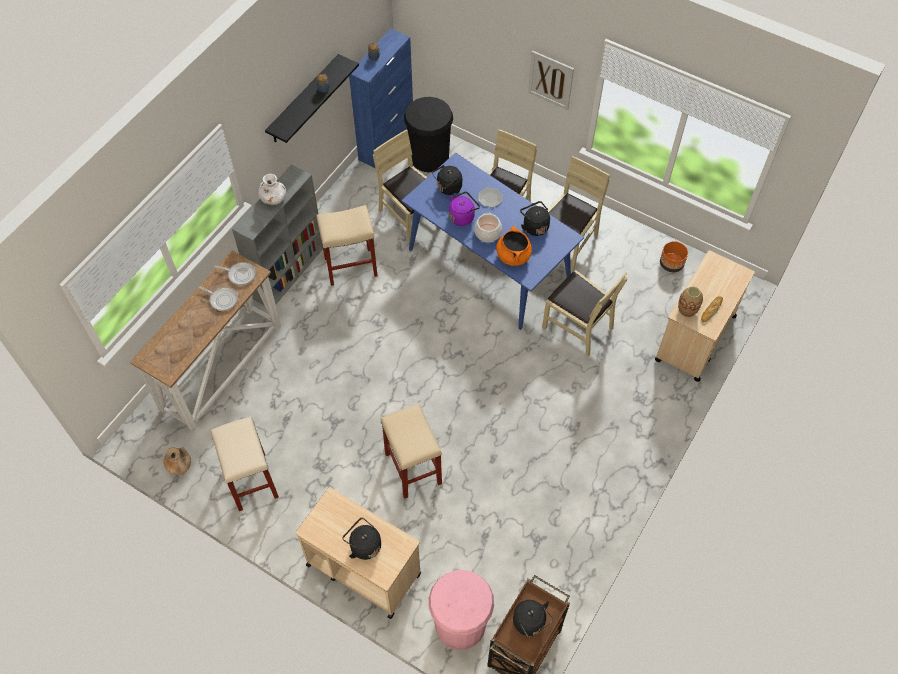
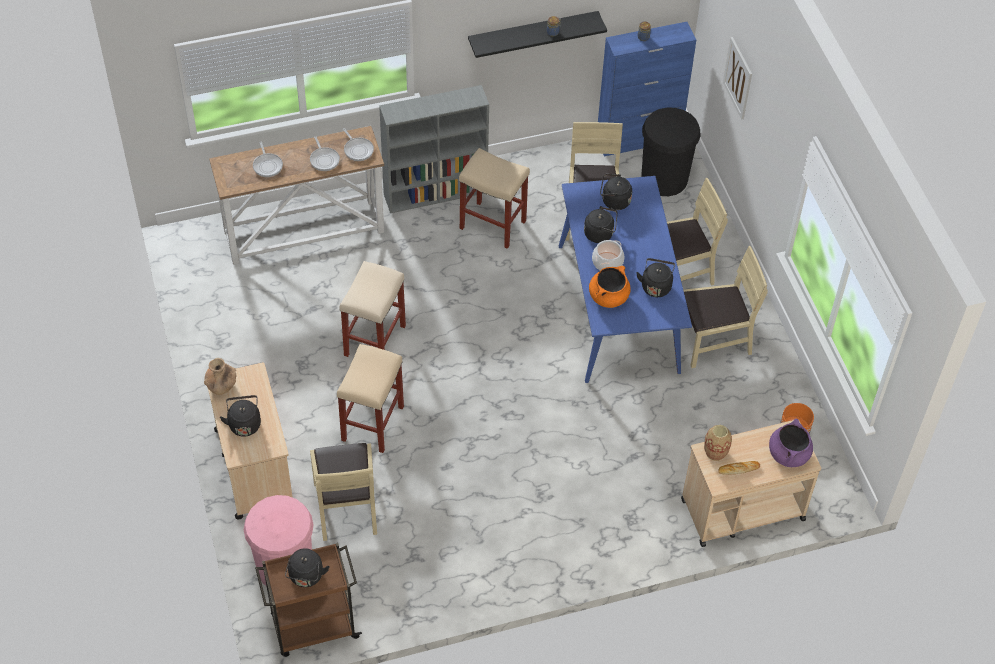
camera: 40 degrees right, 5 degrees down
brown vase [163,447,191,475] -> brown vase moved to [204,358,236,395]
beige stool [211,417,279,511] -> beige stool moved to [340,261,406,357]
white vase [258,174,286,205] -> none
purple kettle [449,192,480,226] -> black kettle [584,206,618,243]
plate [478,188,503,208] -> none
picture [528,51,574,110] -> picture moved to [723,37,752,120]
beige chair [542,270,627,357] -> beige chair moved to [310,443,377,541]
none -> frying pan [253,142,283,177]
none -> purple cooking pot [769,418,813,467]

